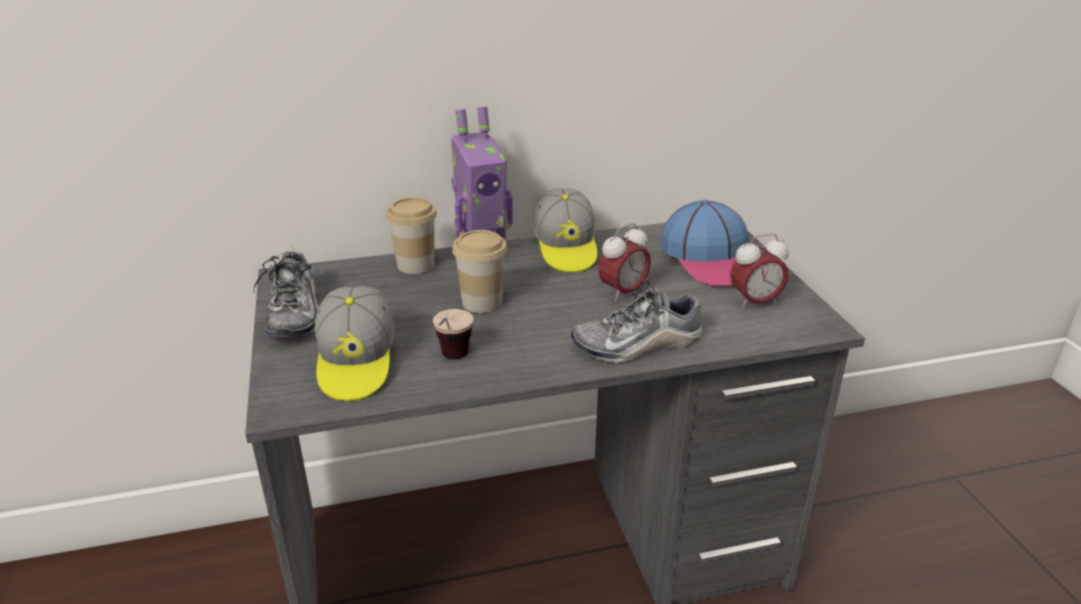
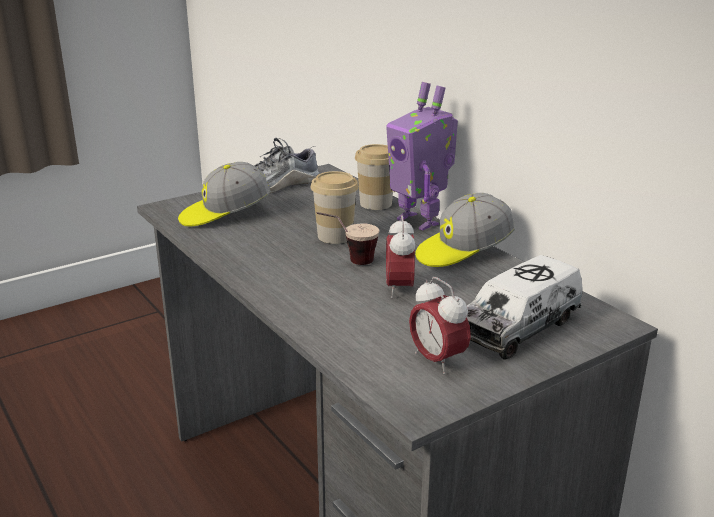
camera: 70 degrees right, 5 degrees down
cup [433,309,474,359] -> cup moved to [317,212,379,265]
shoe [570,279,702,364] -> none
alarm clock [598,223,651,302] -> alarm clock turned 60 degrees clockwise [386,215,416,298]
cap [661,200,748,286] -> toy truck [467,255,583,360]

